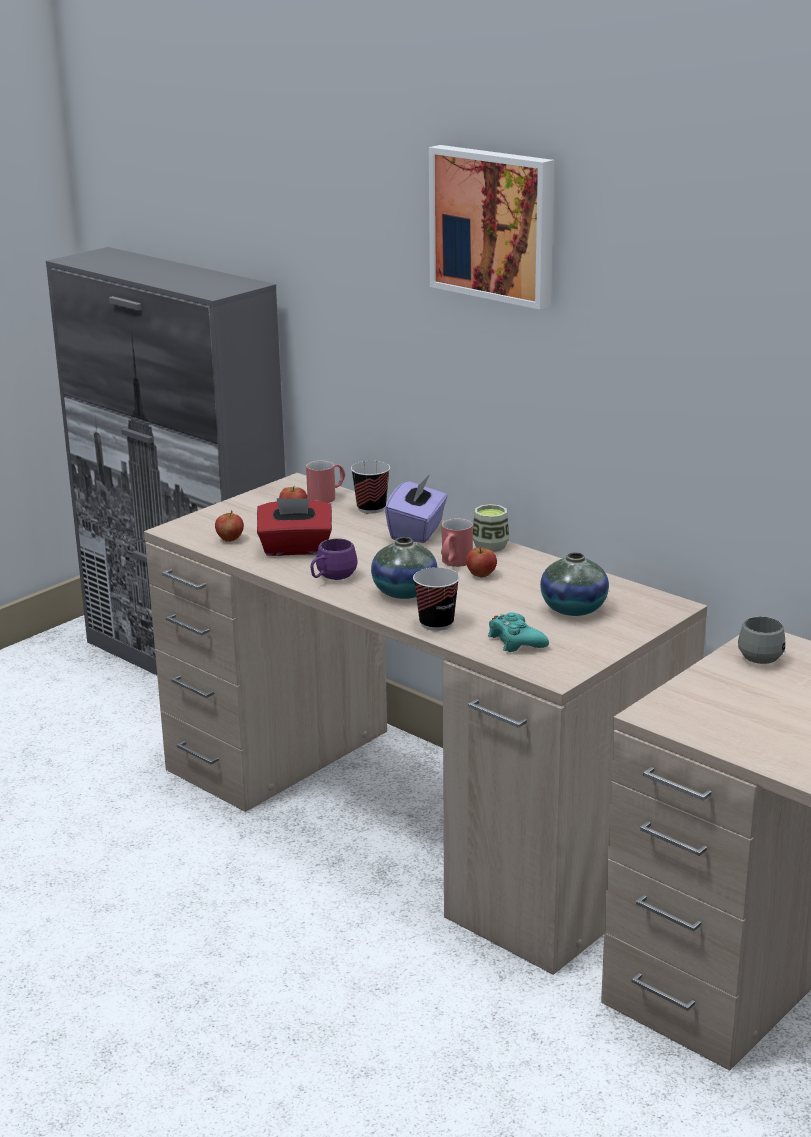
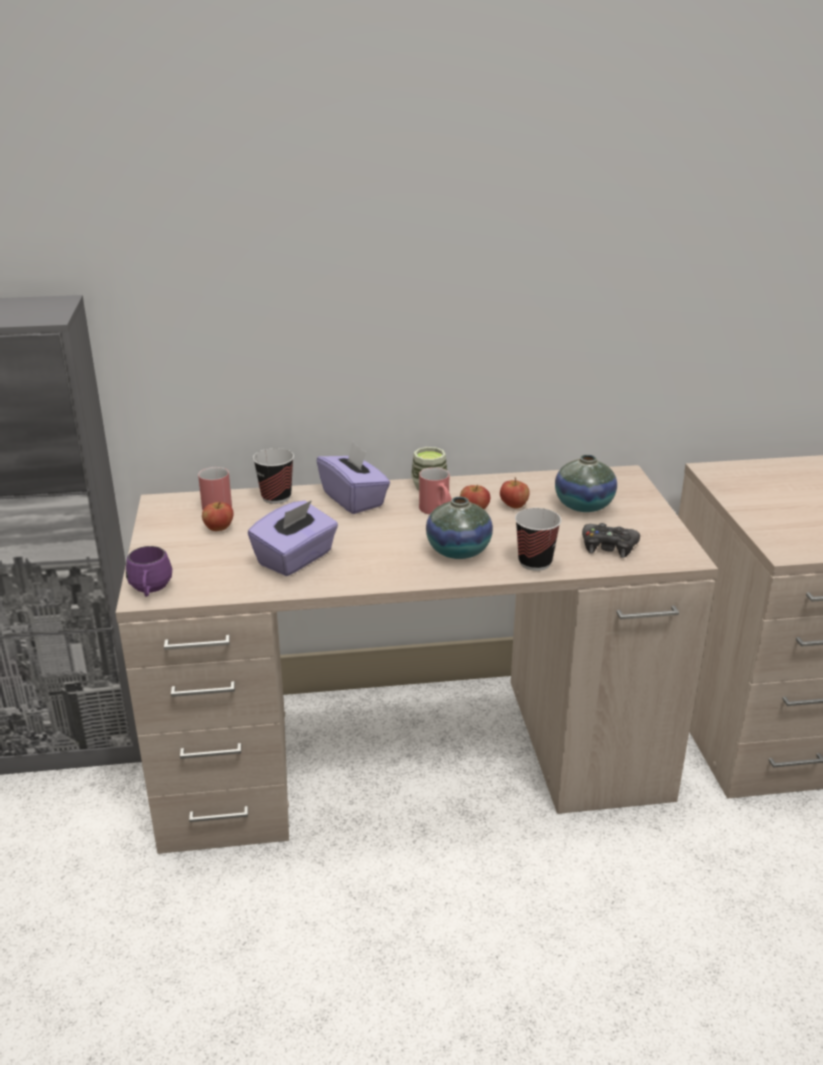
camera: 50 degrees left, 5 degrees up
apple [215,511,244,542] -> apple moved to [500,477,530,509]
red tissue box [257,498,332,556] -> purple tissue box [248,500,338,576]
purple mug [310,538,358,580] -> purple mug moved to [126,546,172,597]
picture [429,145,554,310] -> none
turquoise game controller [488,612,549,652] -> black game controller [582,523,640,558]
grey mug [738,615,786,664] -> none

